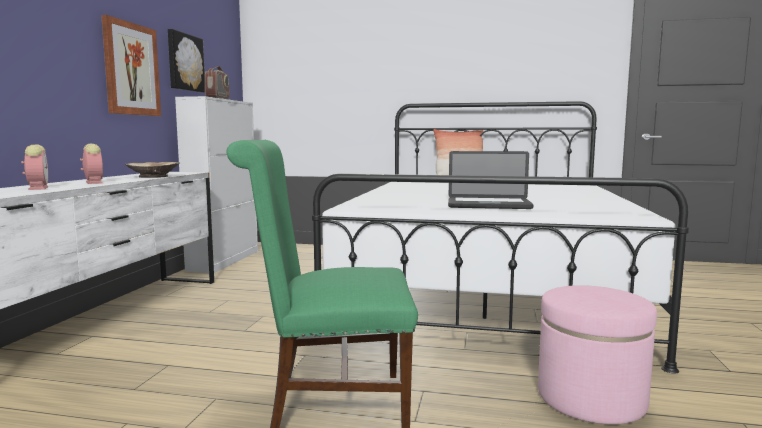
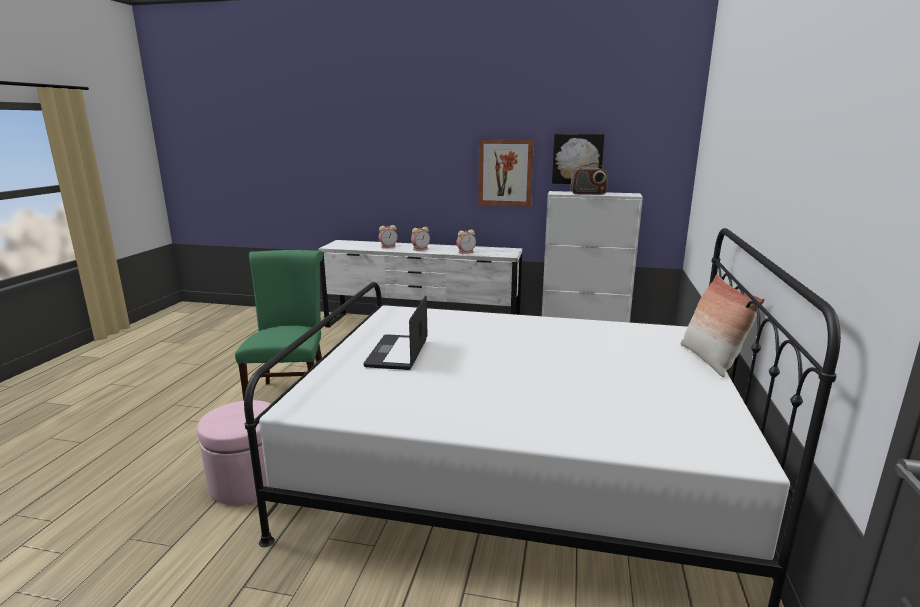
camera: 90 degrees right, 10 degrees up
beige bowl [125,162,180,178] -> alarm clock [457,230,476,254]

